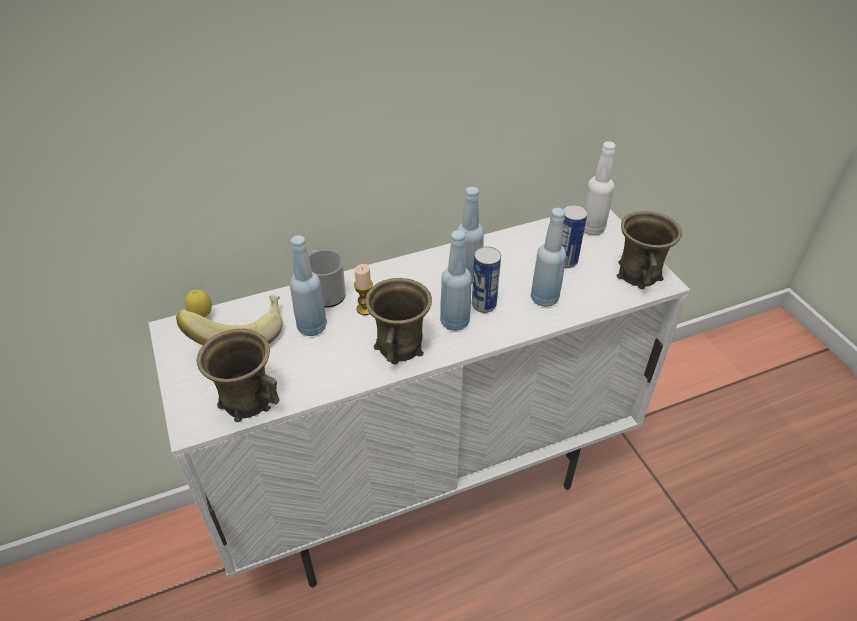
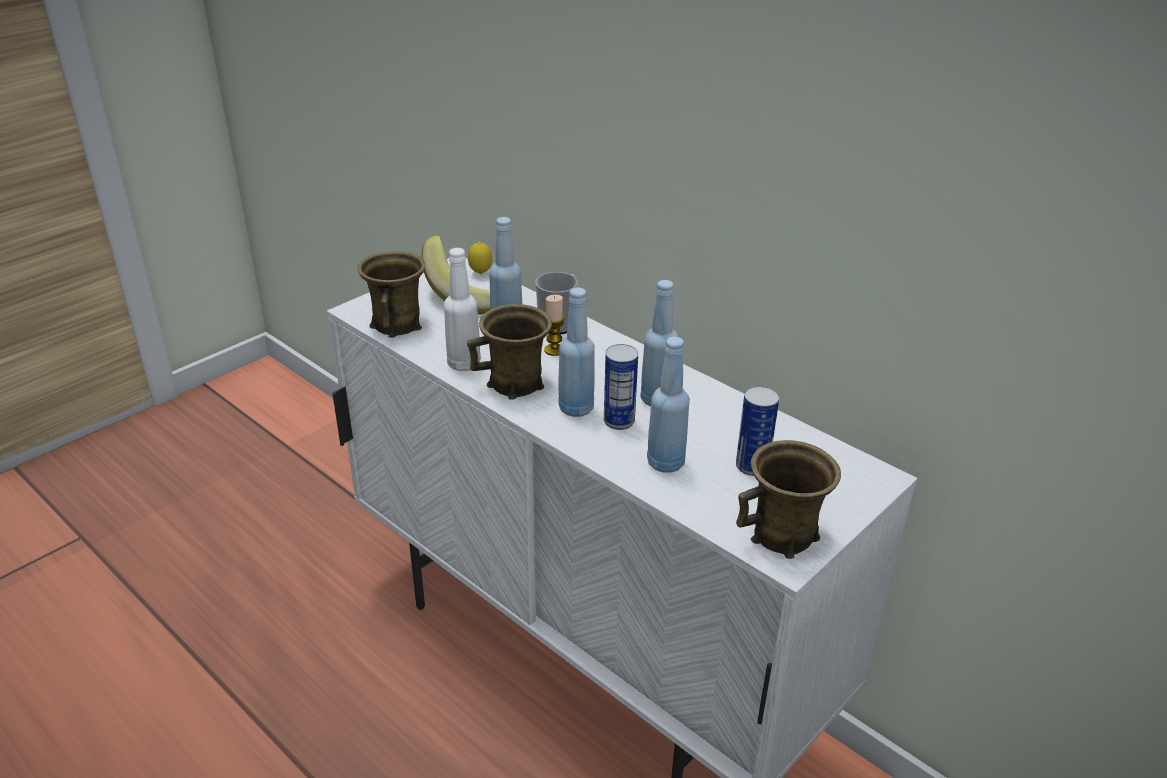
camera: 65 degrees right, 10 degrees down
white bottle [583,141,616,235] -> white bottle moved to [444,248,481,371]

